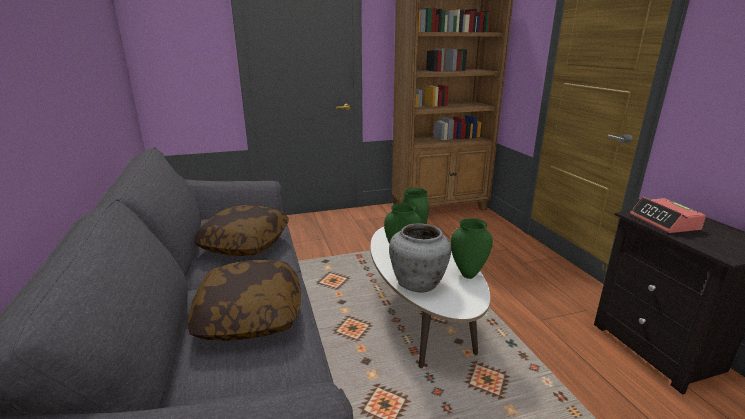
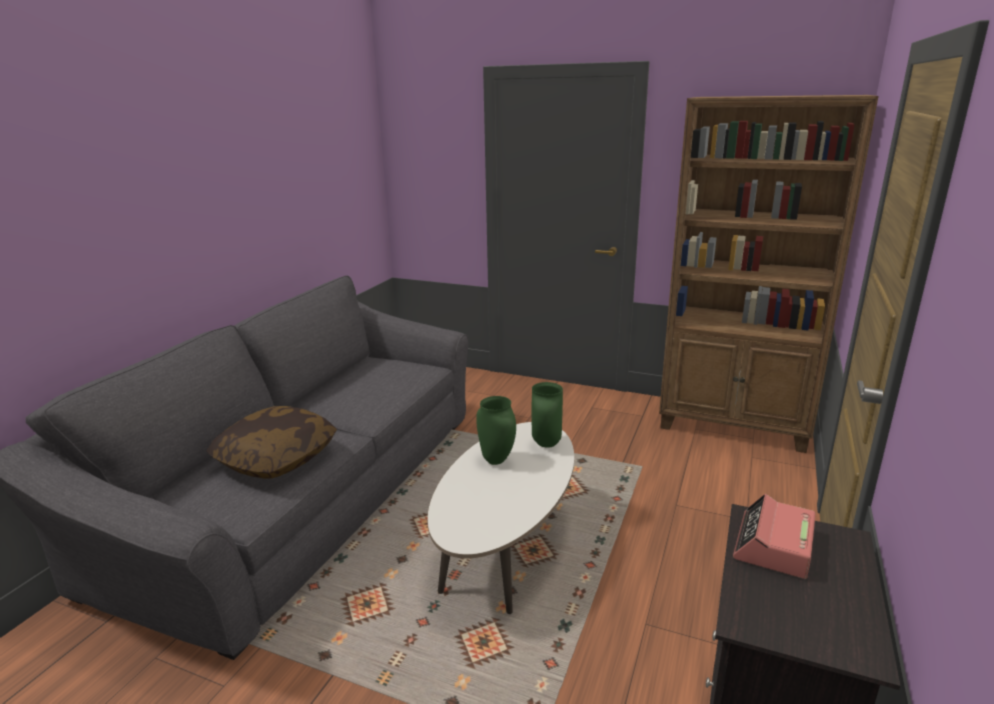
camera: 40 degrees right, 0 degrees up
pillow [194,205,289,256] -> none
grey vase [389,223,451,293] -> none
green vase [451,218,493,279] -> none

